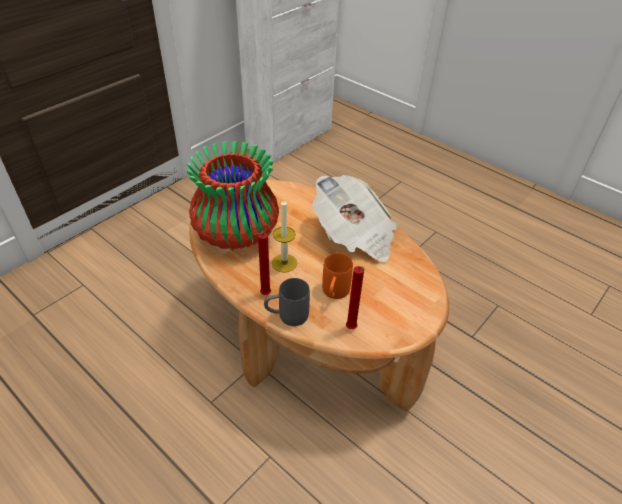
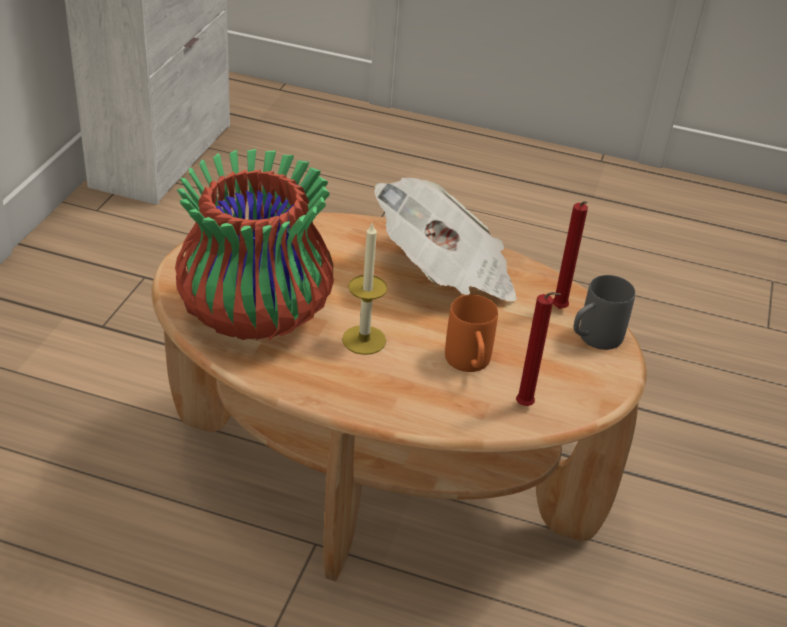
camera: 25 degrees left, 5 degrees down
red candle [258,232,271,295] -> red candle moved to [553,201,588,309]
grey mug [264,278,310,326] -> grey mug moved to [573,275,635,350]

